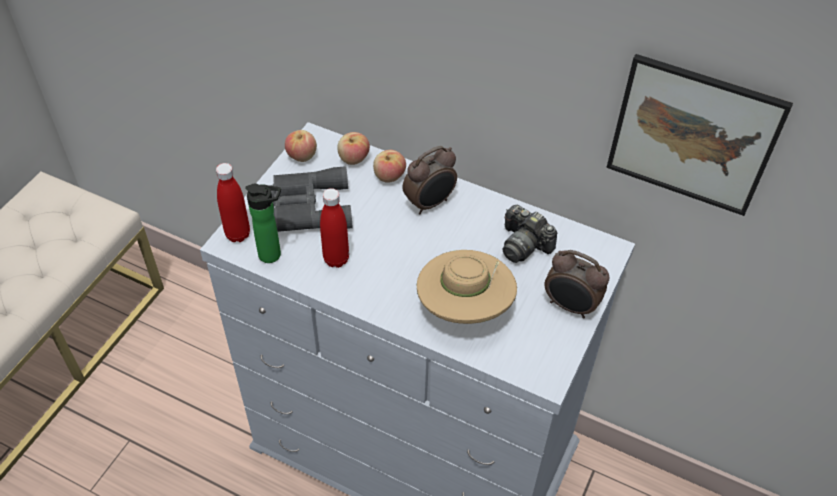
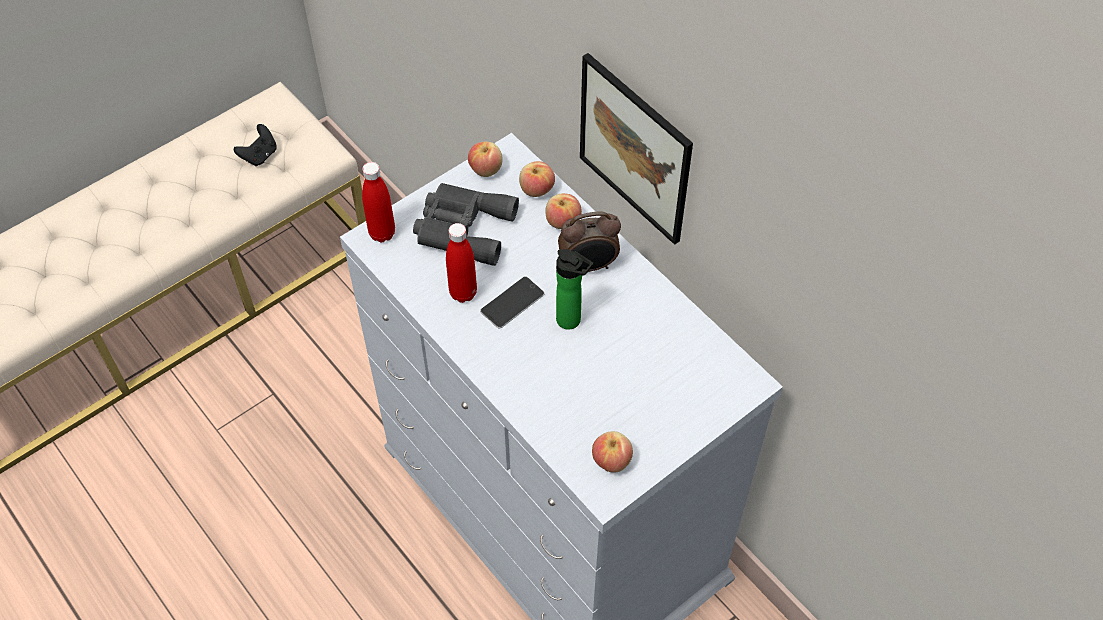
camera: 25 degrees right, 5 degrees up
bottle [245,184,281,263] -> bottle moved to [556,249,593,330]
beige hat [417,250,517,324] -> none
camera [503,205,558,263] -> none
alarm clock [544,250,609,318] -> none
picture [606,54,793,216] -> picture moved to [580,53,693,245]
none -> black game controller [234,124,277,166]
none -> phone [480,276,545,329]
none -> apple [592,431,633,473]

